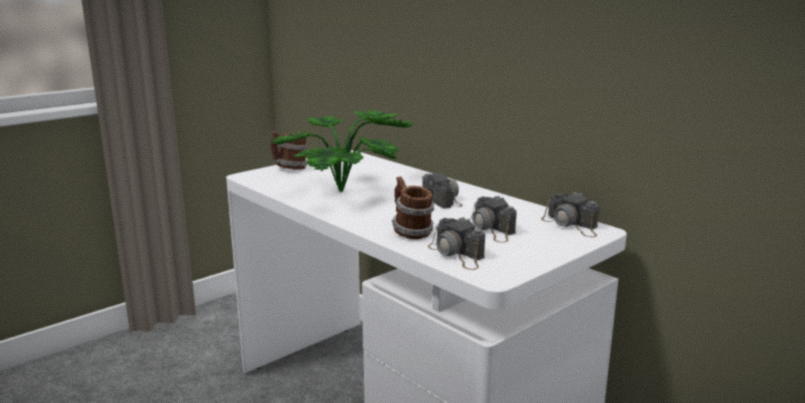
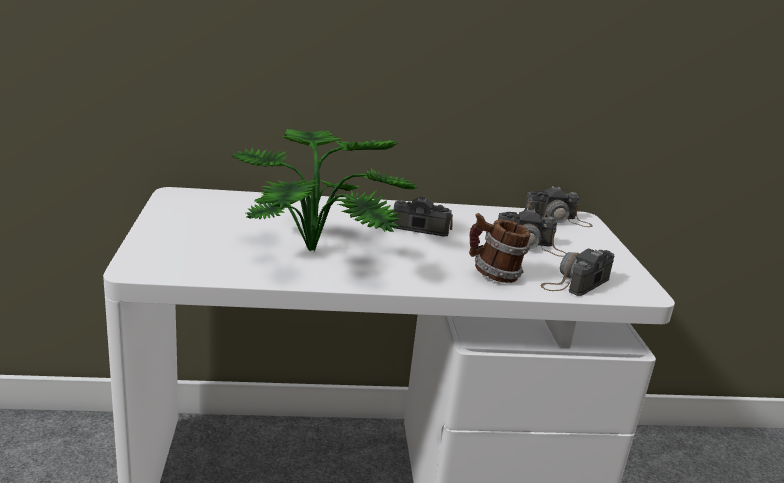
camera: 55 degrees left, 5 degrees up
mug [271,131,308,170] -> none
camera [427,217,485,270] -> camera turned 135 degrees clockwise [541,248,614,296]

